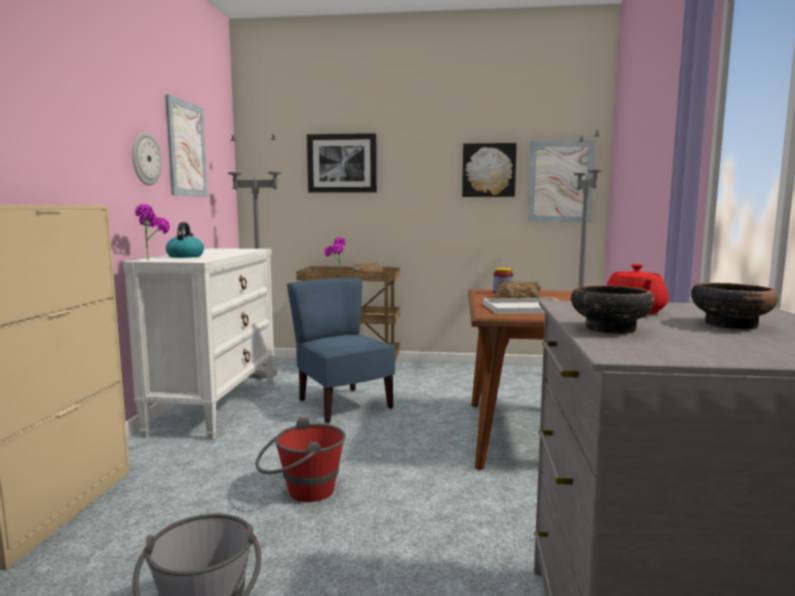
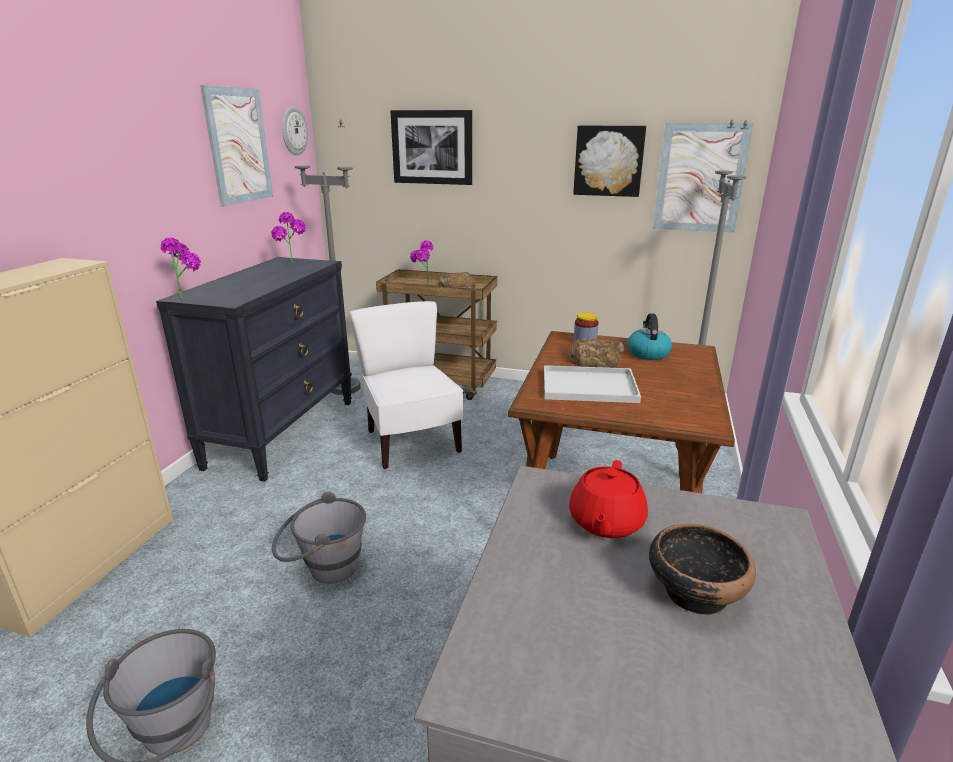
camera: 10 degrees right, 15 degrees up
white dresser [123,248,275,440] -> black dresser [156,257,352,482]
wall clock [132,132,162,185] -> wall clock moved to [282,106,308,155]
kettle [166,222,204,258] -> kettle moved to [627,313,672,360]
red bucket [255,417,346,502] -> grey bucket [272,492,366,584]
blue chair [287,278,395,423] -> white chair [349,301,463,469]
bowl [571,285,655,334] -> none
none -> potted plant [271,212,306,262]

